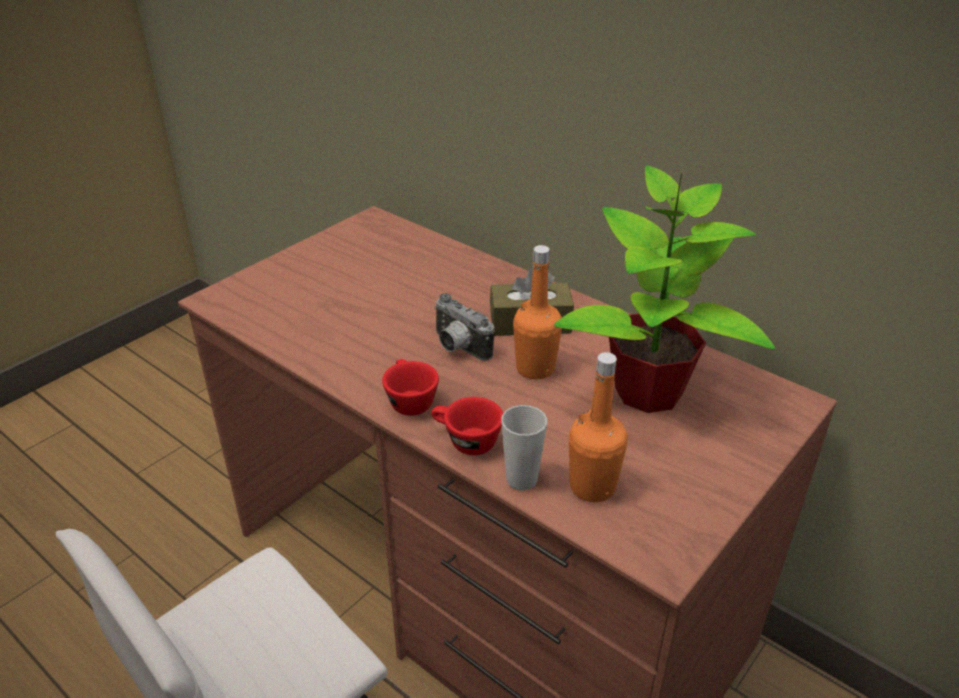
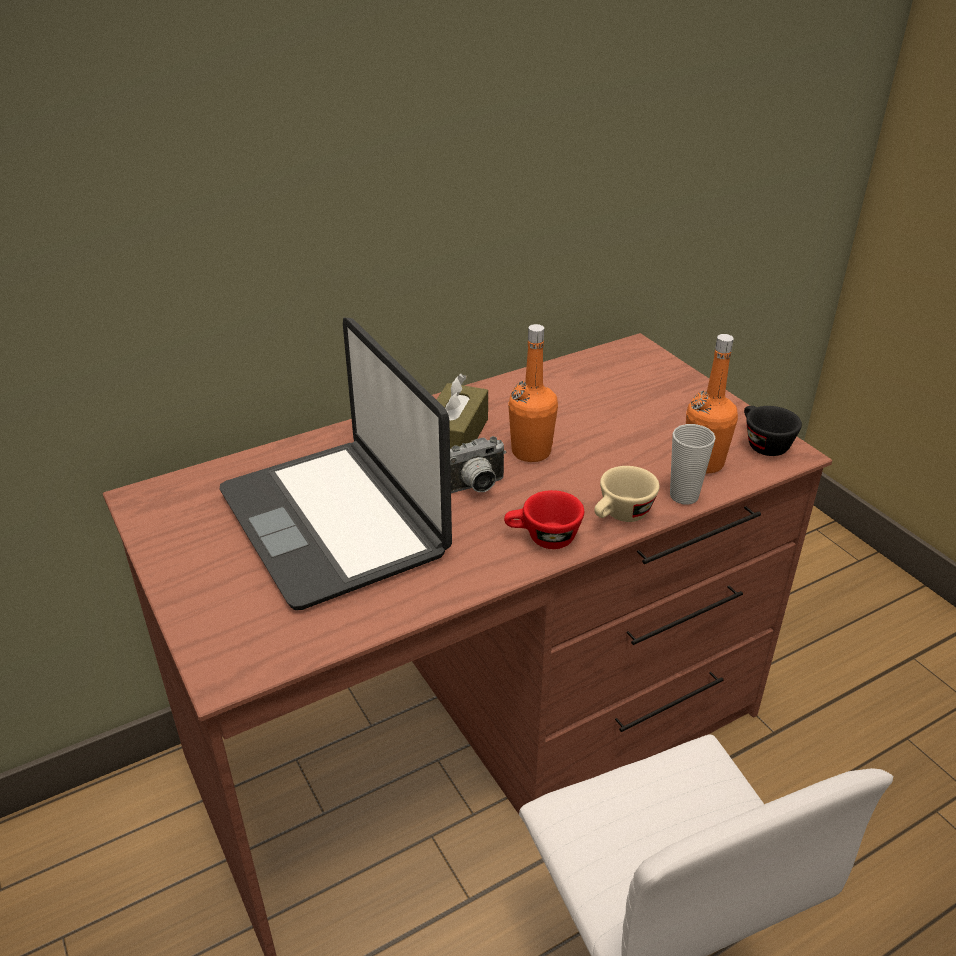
camera: 70 degrees left, 0 degrees up
red cup [431,397,503,455] -> beige cup [594,466,660,522]
potted plant [554,165,775,413] -> none
none -> laptop [220,318,452,610]
none -> black cup [744,406,802,456]

